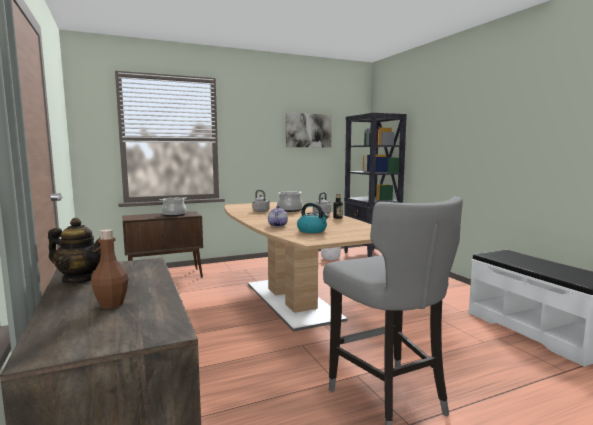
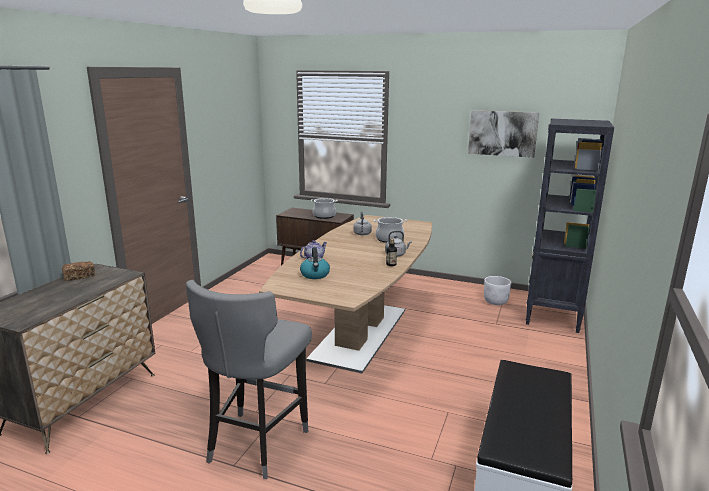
camera: 45 degrees right, 10 degrees up
teapot [48,218,101,283] -> bread [62,261,95,281]
brown bottle [91,229,128,309] -> none

